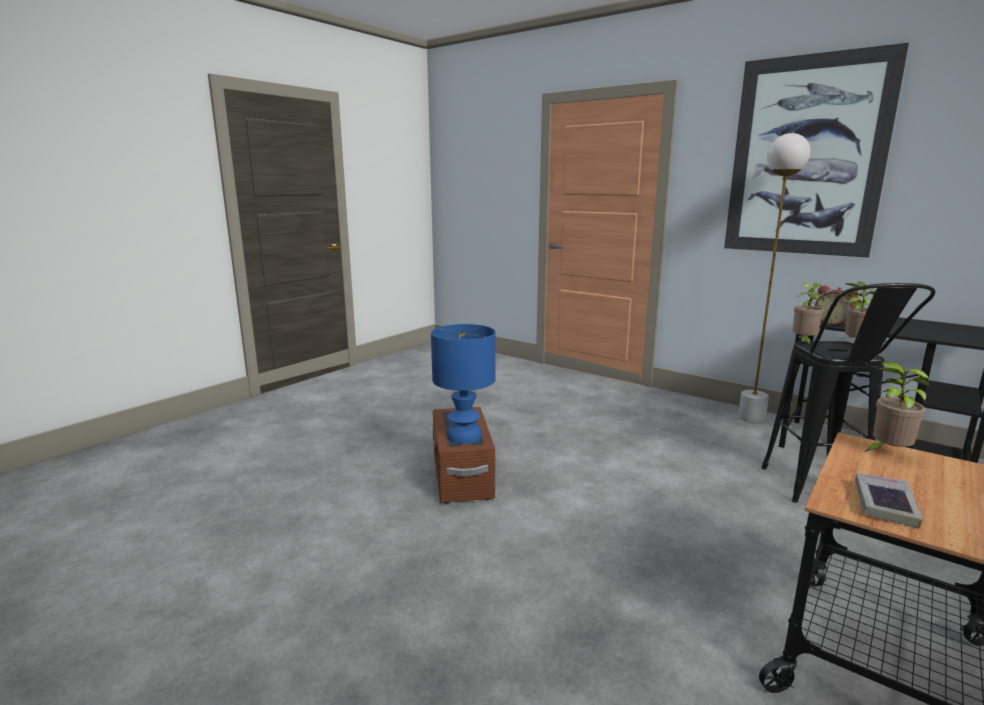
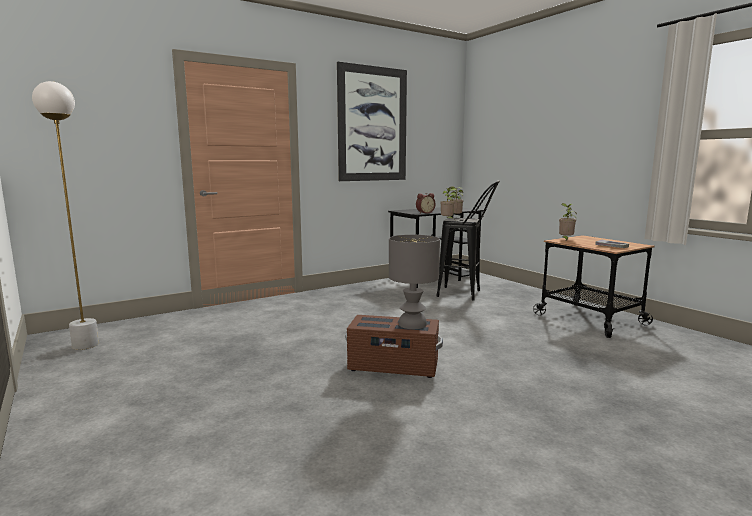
camera: 70 degrees left, 5 degrees down
blue table lamp [431,324,496,444] -> grey table lamp [389,235,440,329]
white floor lamp [738,133,811,424] -> white floor lamp moved to [32,81,99,350]

